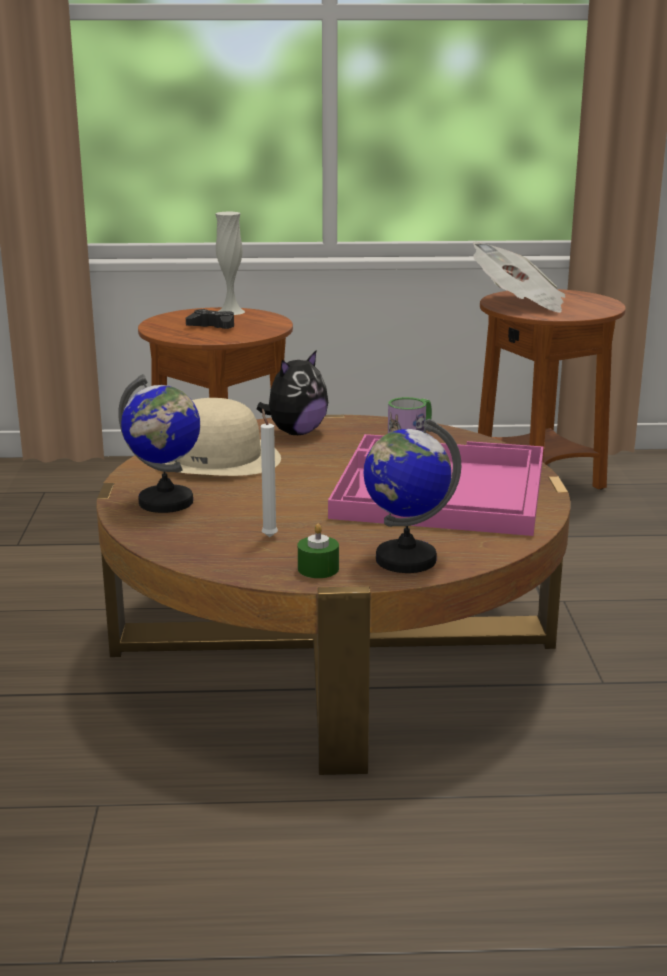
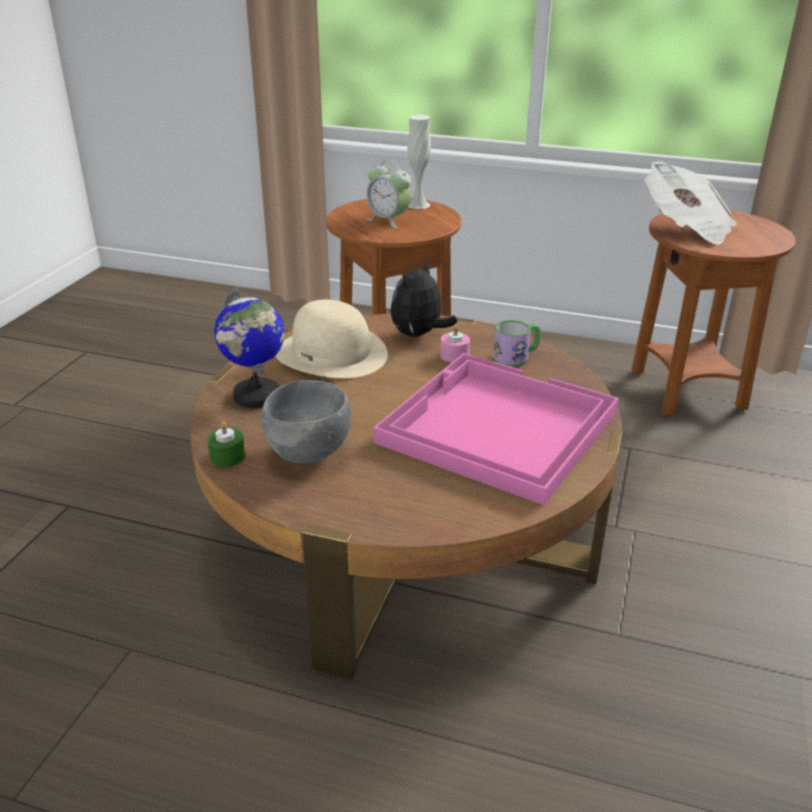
camera: 20 degrees right, 10 degrees up
black game controller [186,309,234,329] -> alarm clock [367,160,411,228]
plush toy [257,350,328,435] -> plush toy turned 150 degrees clockwise [390,259,457,337]
white candle [261,409,278,537] -> grey bowl [261,380,352,464]
green candle [298,524,339,578] -> green candle moved to [207,421,245,467]
globe [364,419,461,573] -> none
none -> pink candle [440,325,470,363]

